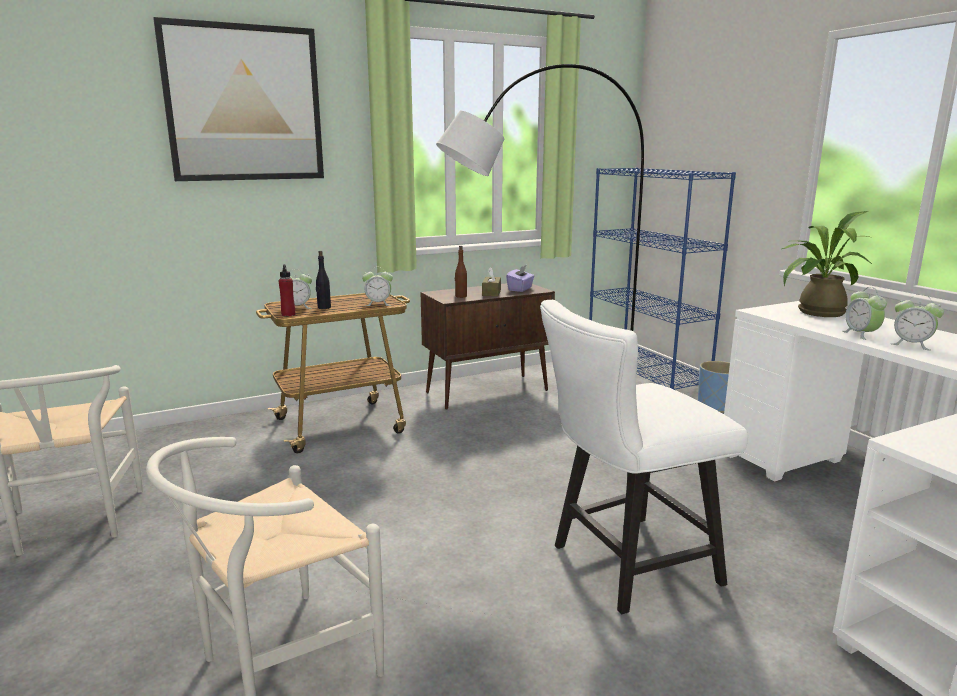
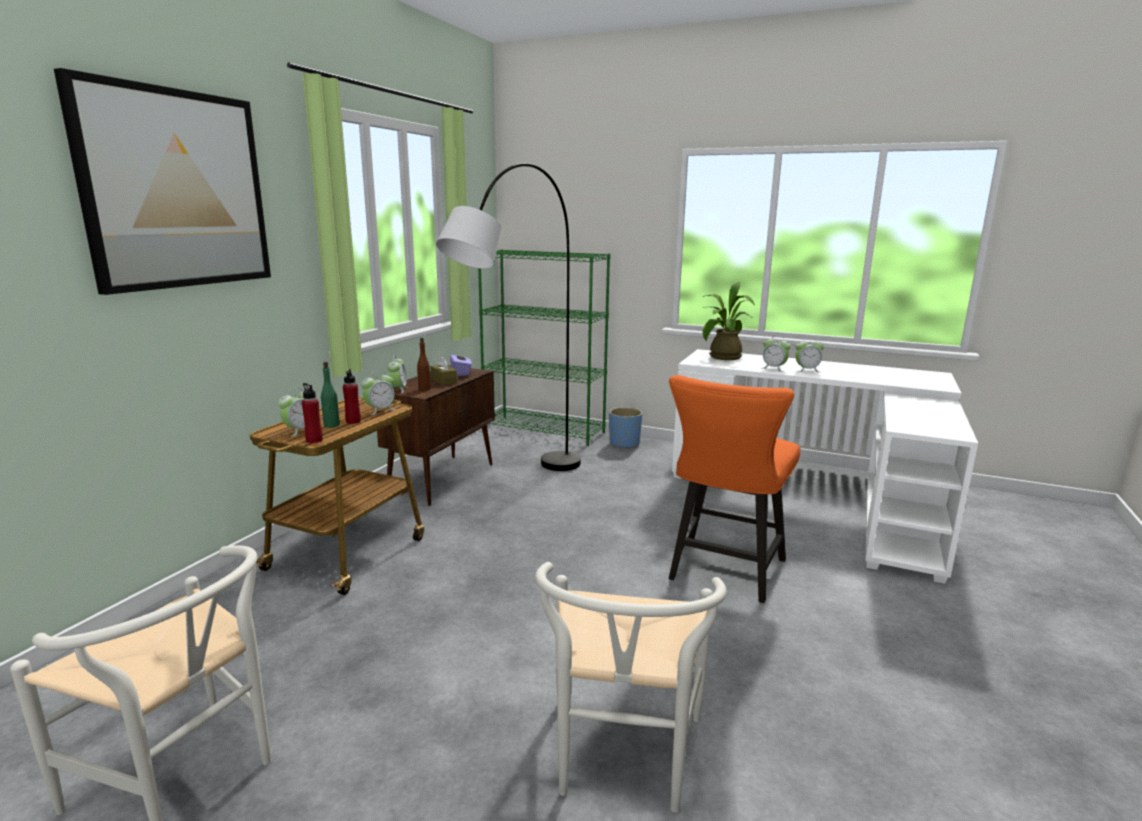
camera: 40 degrees left, 0 degrees up
black bottle [316,251,331,309] -> green bottle [321,362,340,428]
white chair [540,300,748,614] -> orange chair [669,375,800,603]
blue bookcase [589,167,736,390] -> green bookcase [478,249,610,446]
none -> red bottle [343,369,361,424]
none -> alarm clock [388,356,408,393]

